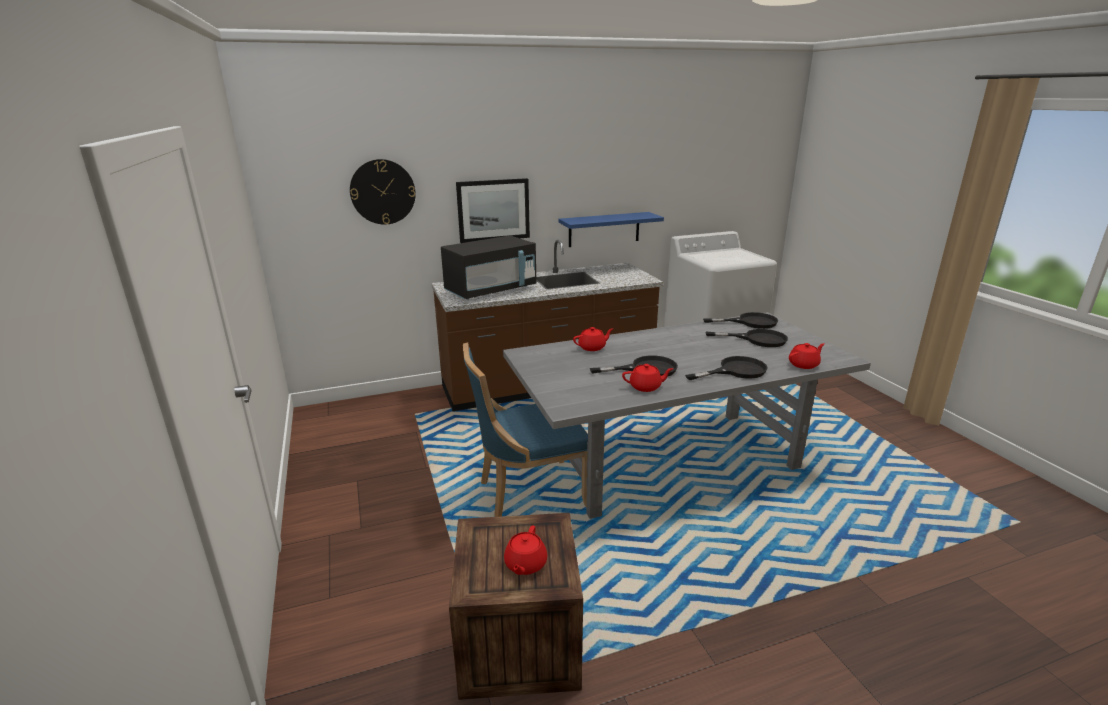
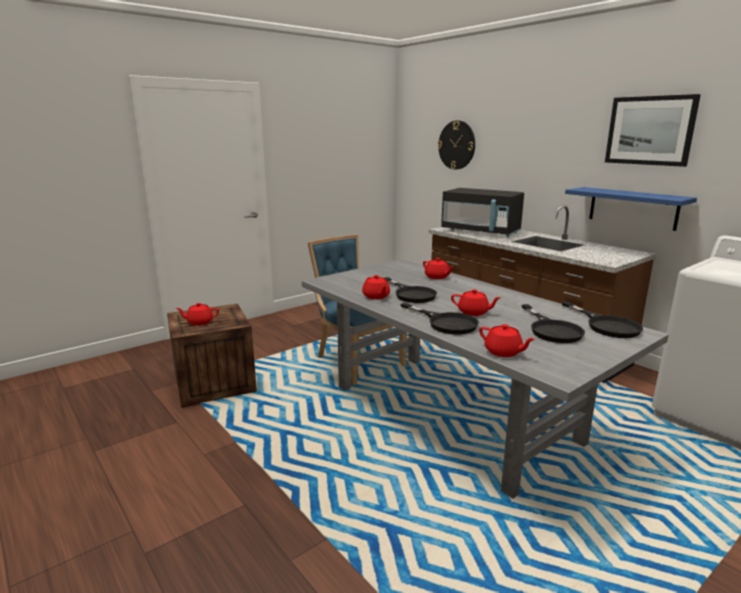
camera: 70 degrees right, 5 degrees down
picture [456,178,530,243] -> picture moved to [605,94,701,167]
none -> red teapot [451,289,501,316]

